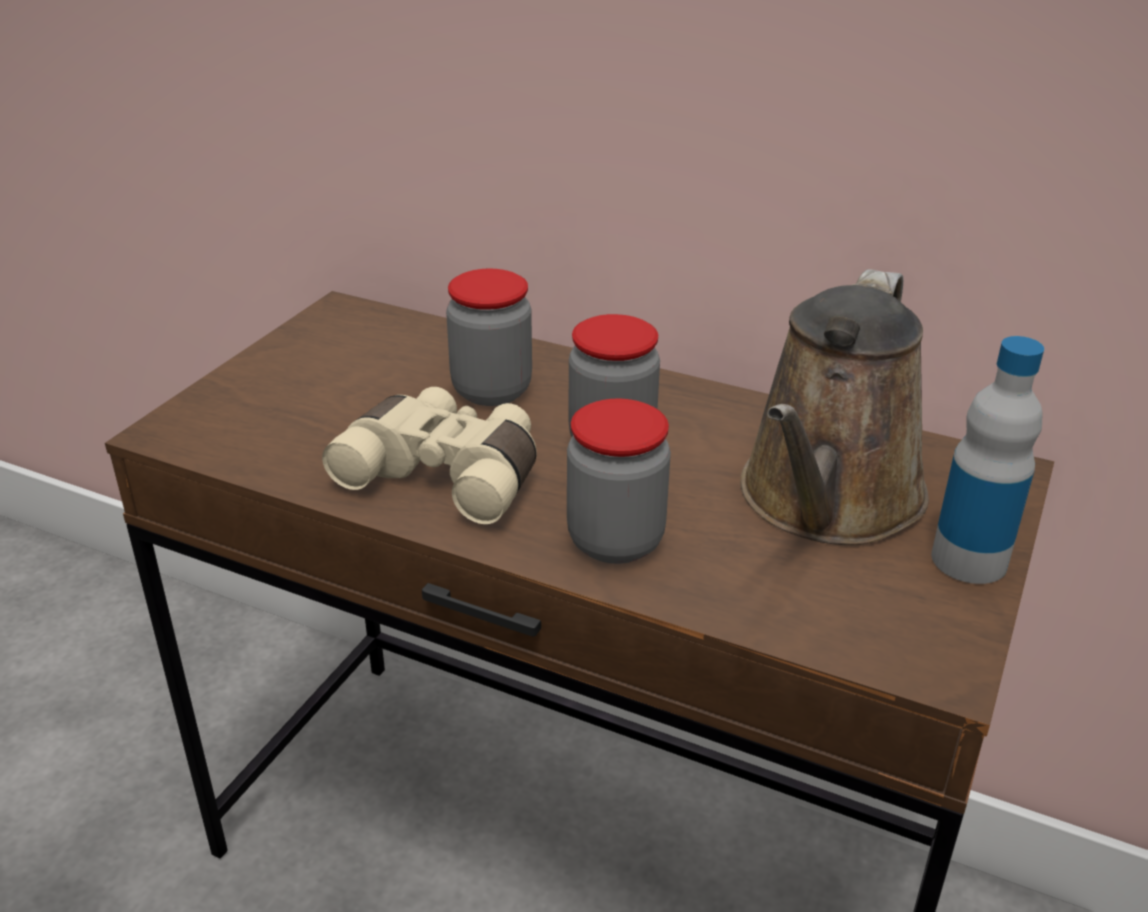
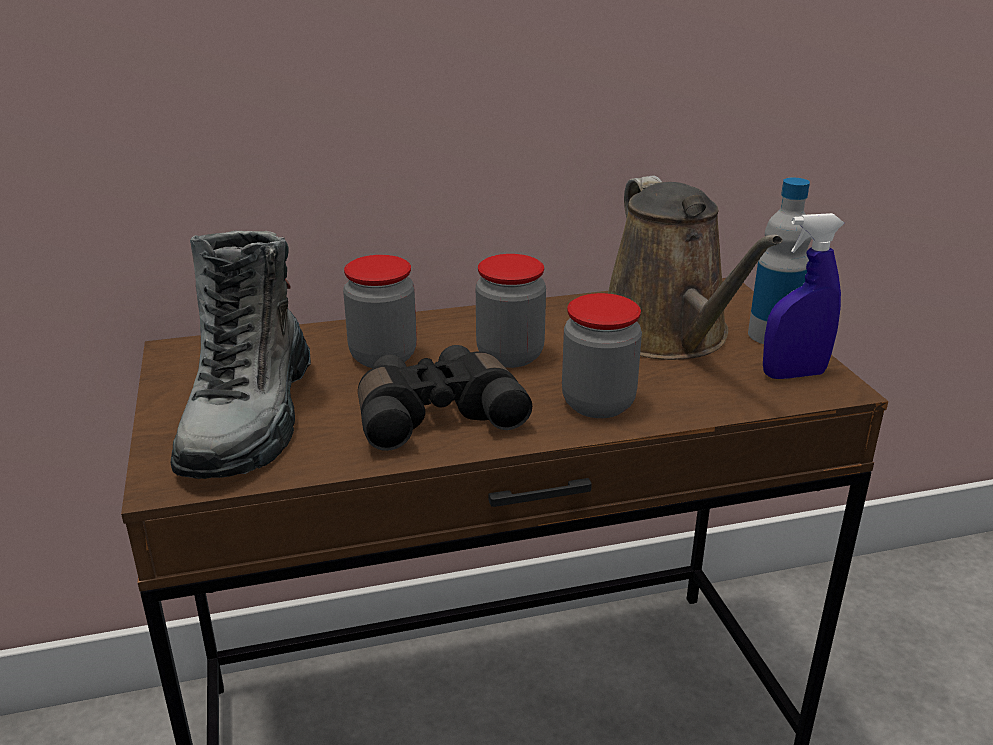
camera: 40 degrees left, 5 degrees down
beige binoculars [322,387,537,524] -> black binoculars [358,345,532,451]
none -> boot [170,231,311,479]
none -> blue spray bottle [763,213,845,379]

